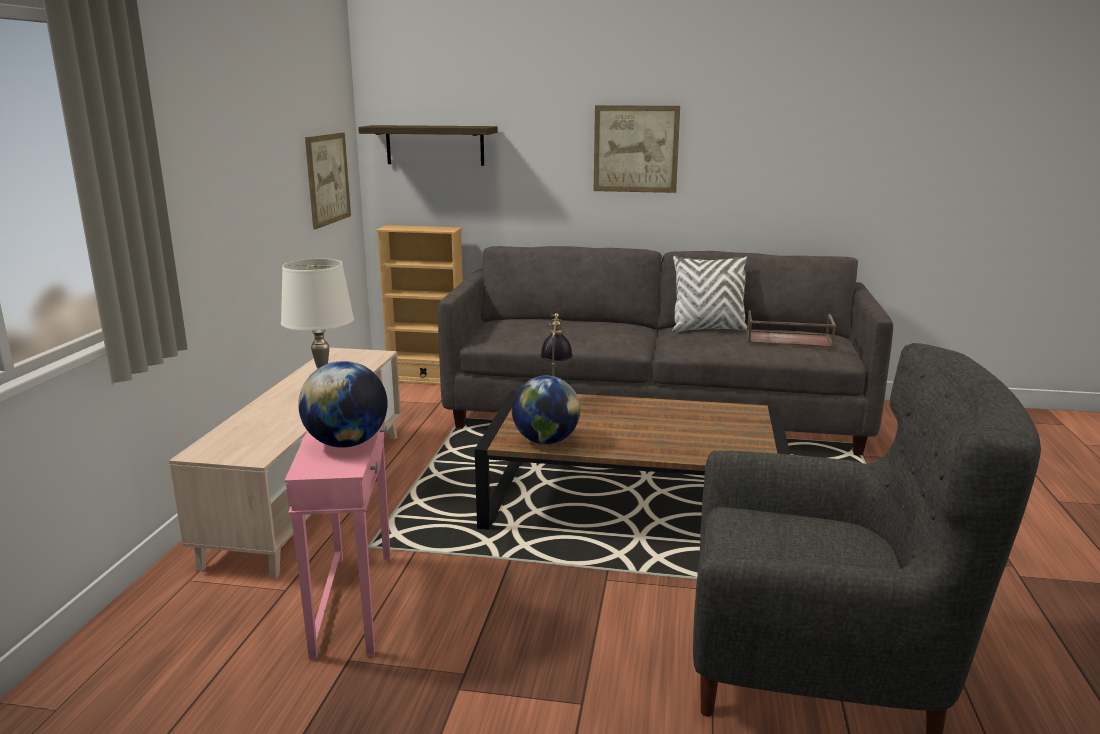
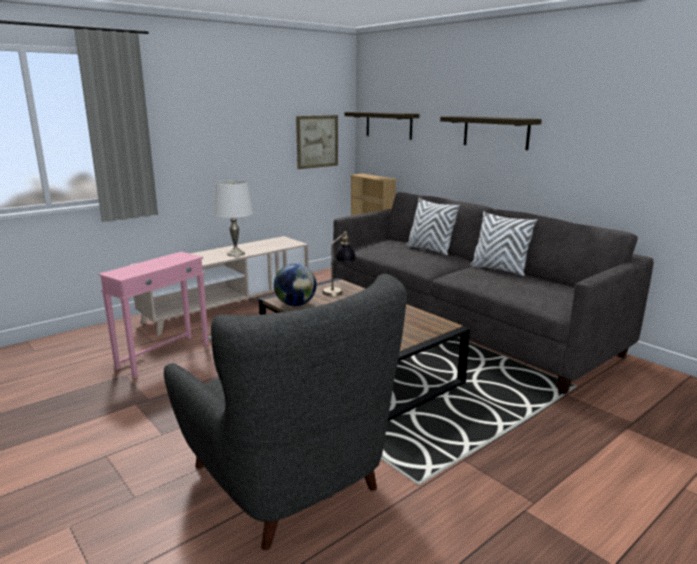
camera: 40 degrees right, 0 degrees up
globe [298,361,388,448] -> none
picture [594,105,680,193] -> shelf [440,116,542,150]
brown tray [747,310,836,348] -> none
none -> white pillow [406,198,460,255]

